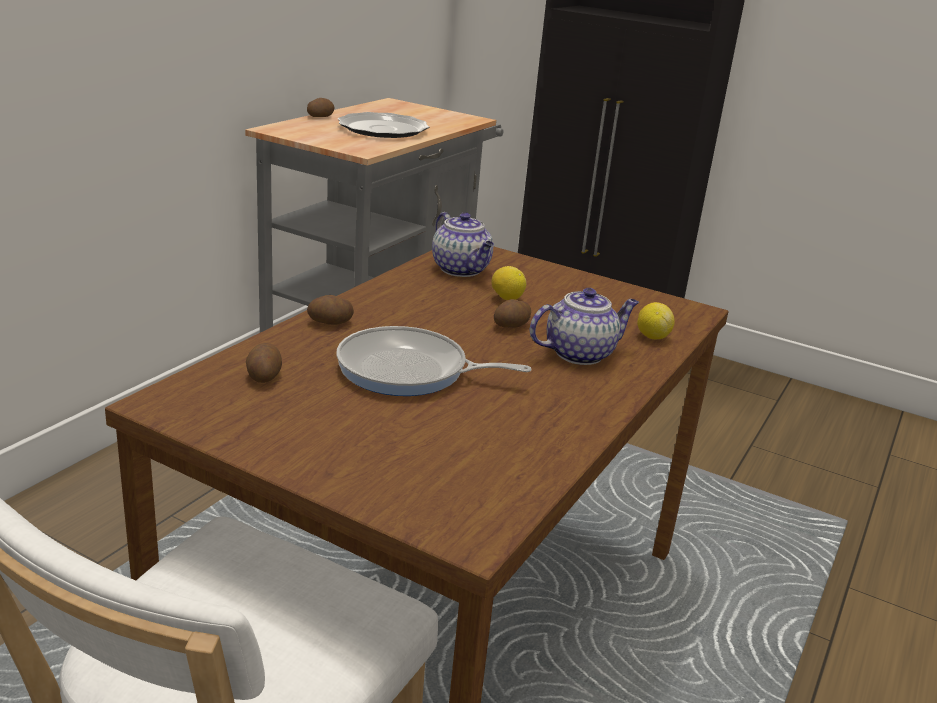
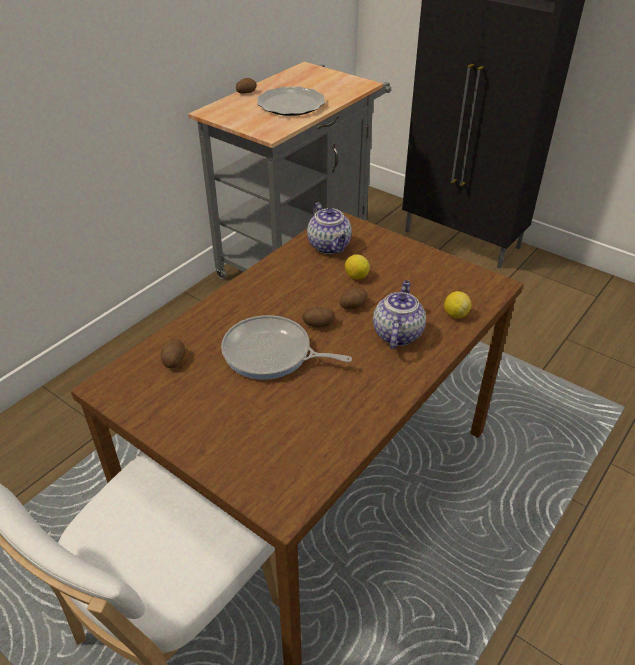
camera: 10 degrees right, 15 degrees up
potato [307,295,354,325] -> potato moved to [302,306,335,328]
teapot [530,288,639,365] -> teapot turned 60 degrees counterclockwise [373,280,426,349]

